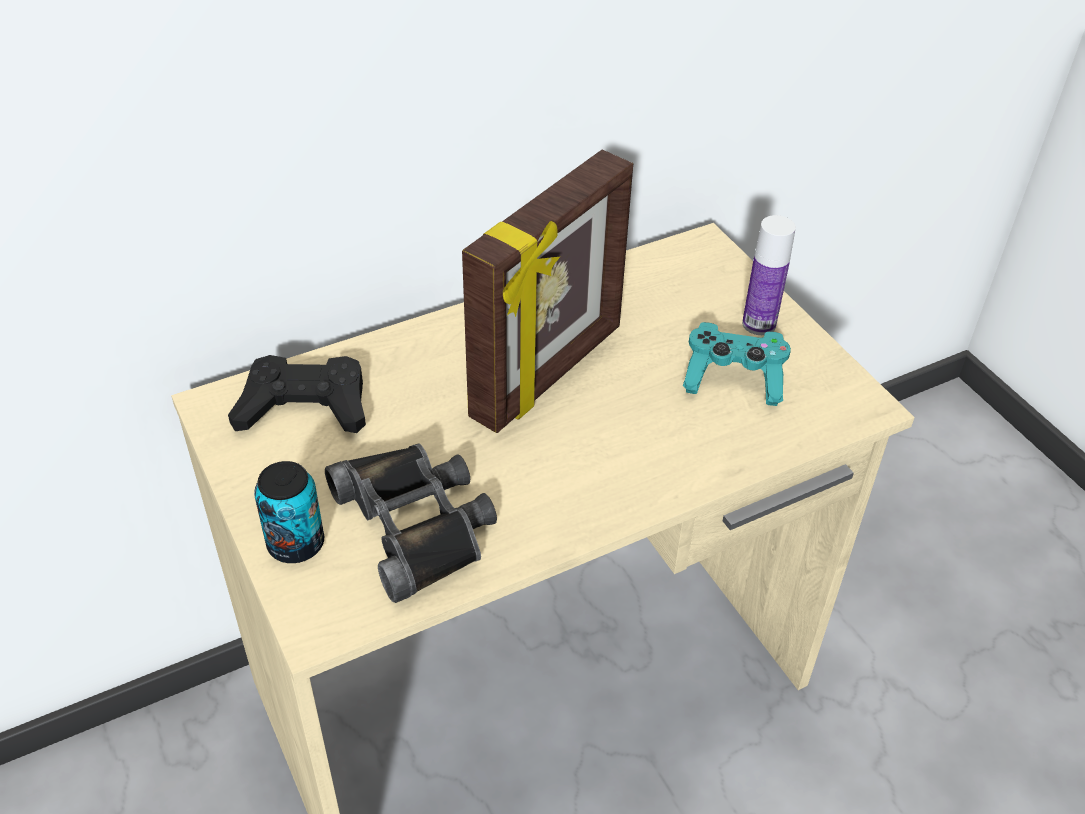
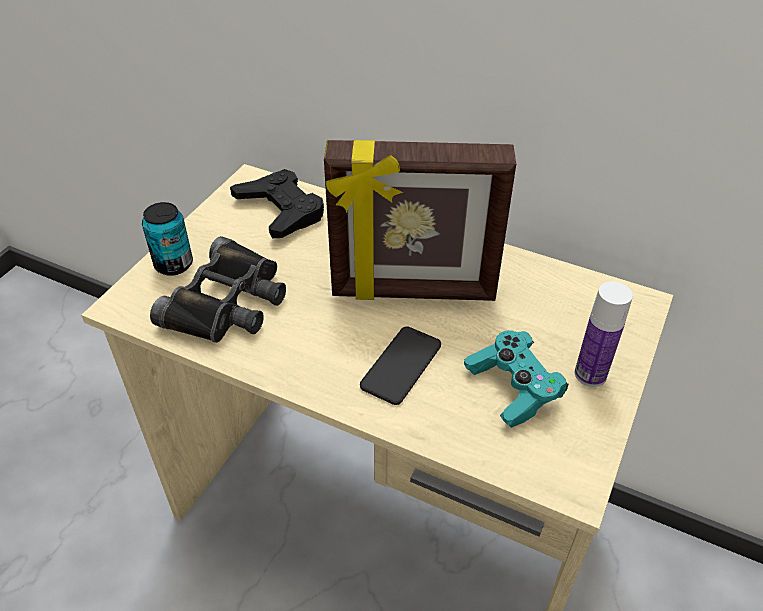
camera: 55 degrees right, 0 degrees up
none -> phone [360,327,441,405]

